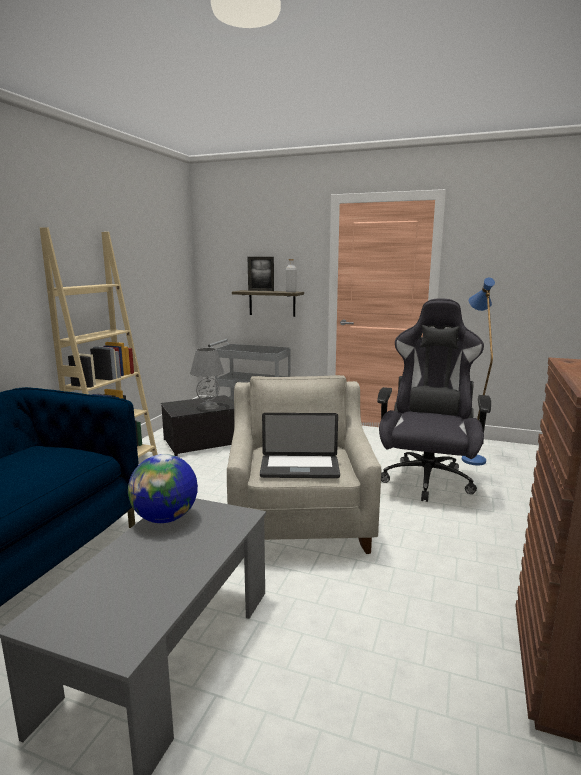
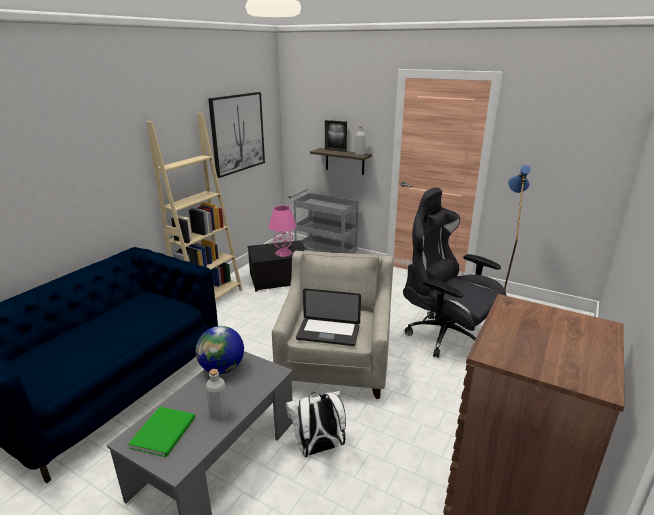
camera: 10 degrees right, 10 degrees up
grey table lamp [190,348,224,410] -> pink table lamp [269,206,297,257]
black office chair [377,299,491,502] -> black office chair turned 75 degrees counterclockwise [403,187,507,358]
none -> green book [128,406,195,457]
none -> grey bottle [206,369,229,420]
none -> picture [208,92,265,178]
none -> white backpack [285,391,346,457]

